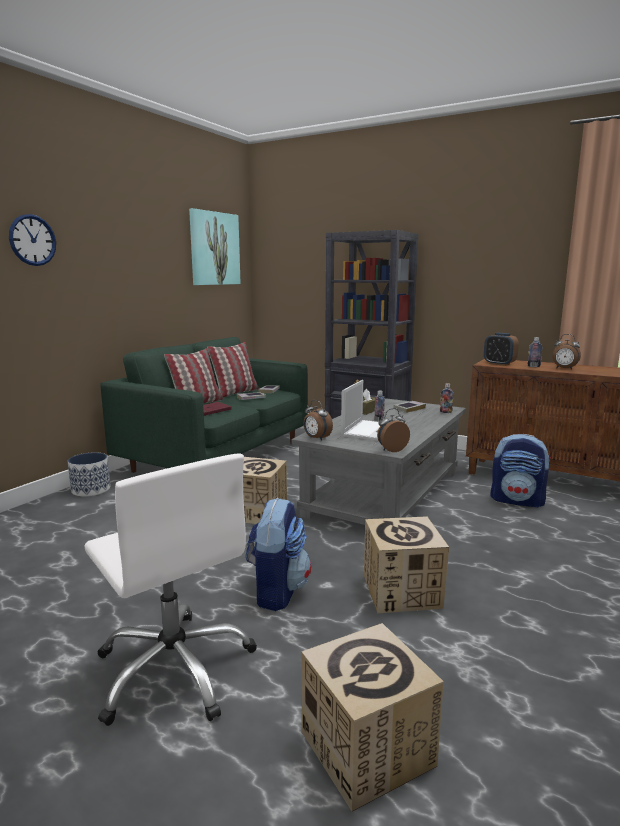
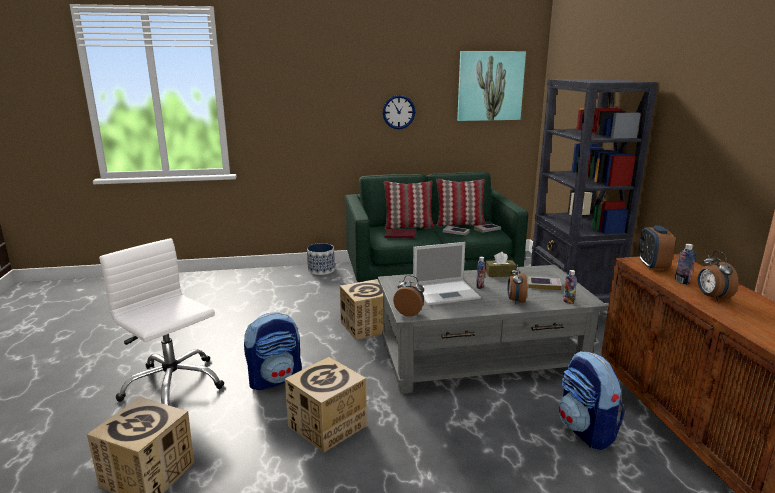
camera: 50 degrees right, 5 degrees up
wall clock [9,214,56,266] -> wall clock moved to [382,95,415,129]
white office chair [84,453,257,726] -> white office chair turned 120 degrees clockwise [99,238,224,405]
alarm clock [304,400,333,441] -> alarm clock moved to [508,265,527,304]

